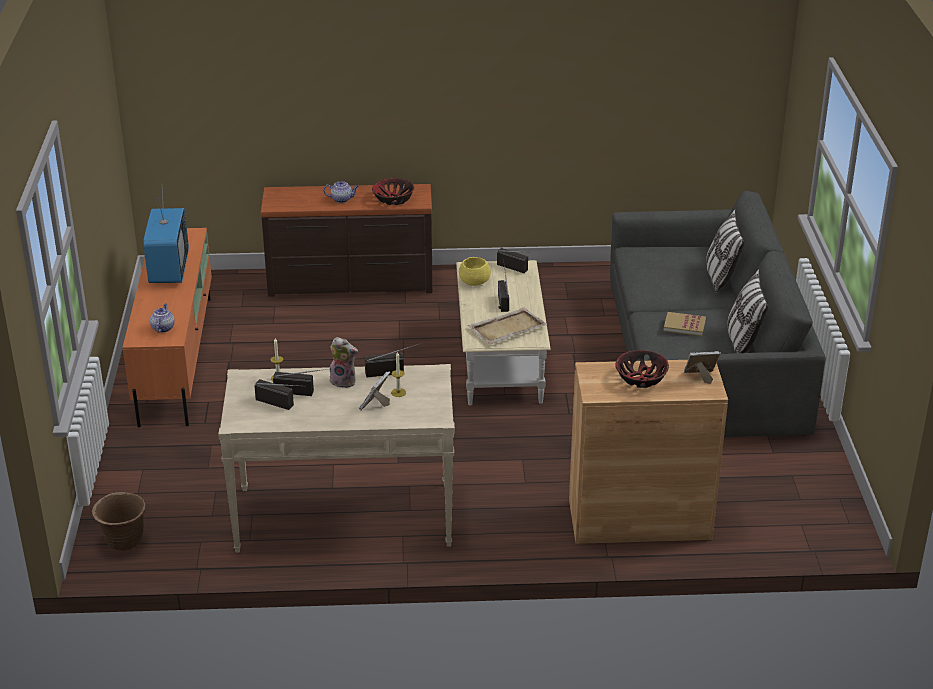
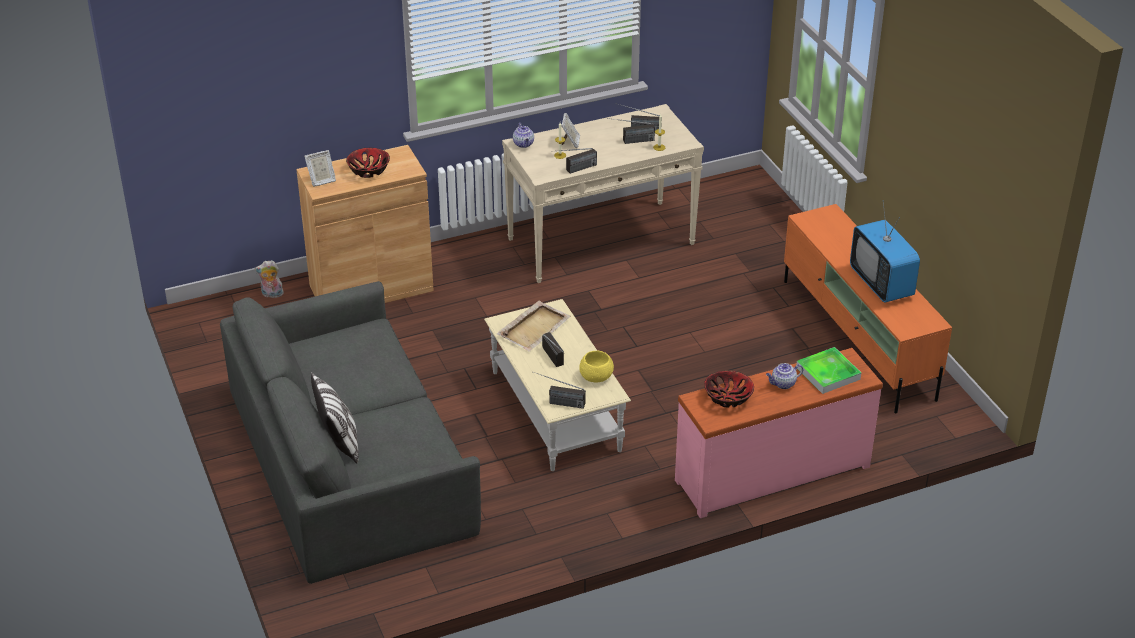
camera: 160 degrees right, 5 degrees up
brown planter [92,492,146,551] -> none
teapot [150,303,174,333] -> teapot moved to [513,123,534,148]
brown dresser [260,184,433,297] -> pink dresser [675,348,883,518]
plush toy [330,337,358,388] -> plush toy moved to [255,260,284,298]
book [663,312,706,336] -> none
pillow [728,269,768,353] -> none
none -> tray [797,347,861,394]

